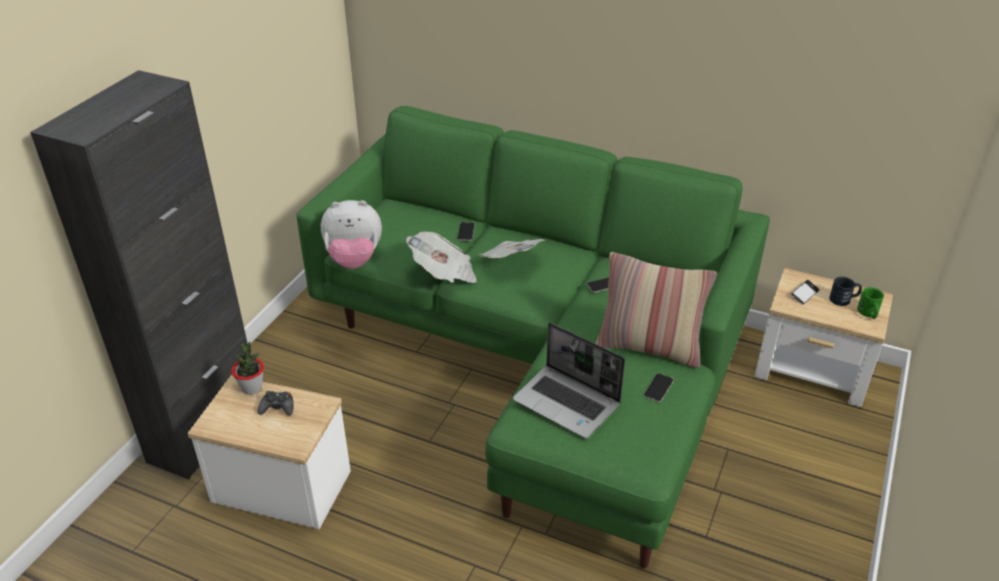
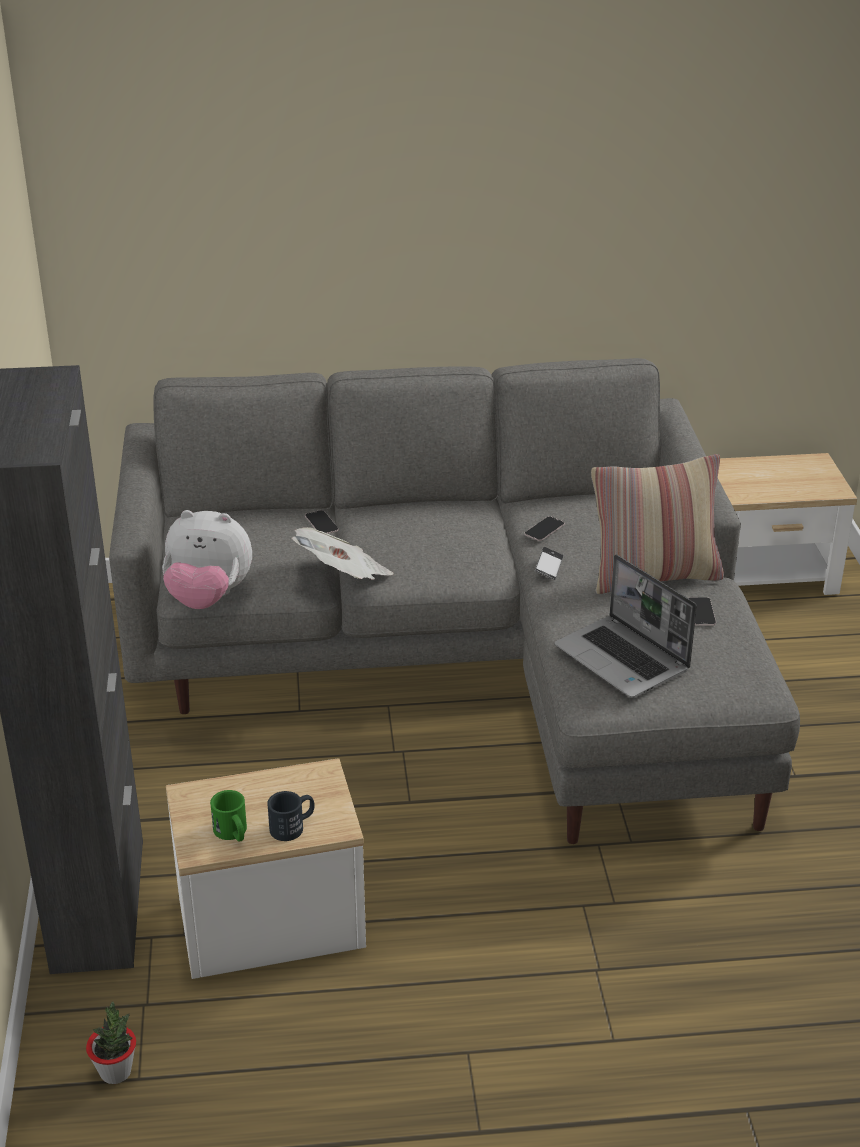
camera: 30 degrees left, 5 degrees down
potted plant [231,341,264,395] -> potted plant moved to [86,1001,136,1084]
black game controller [258,391,294,416] -> none
green sofa [296,106,770,568] -> grey sofa [109,358,800,844]
plush toy [321,200,382,269] -> plush toy turned 45 degrees clockwise [162,510,252,609]
newspaper [479,239,545,258] -> none
laptop [512,322,625,439] -> laptop turned 45 degrees clockwise [554,555,697,698]
phone [791,280,819,304] -> phone moved to [535,547,563,580]
black mug [829,277,862,306] -> black mug moved to [267,791,315,841]
green mug [857,287,884,319] -> green mug moved to [210,790,247,842]

